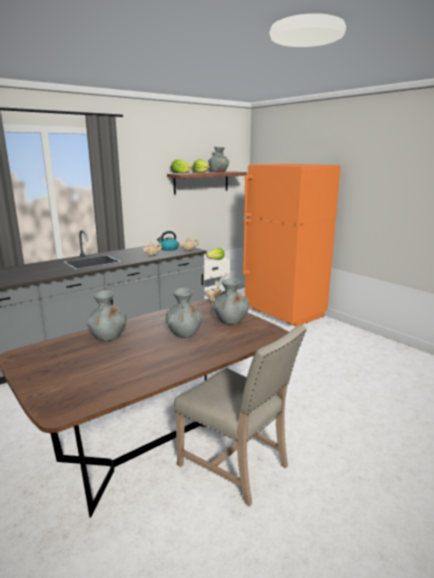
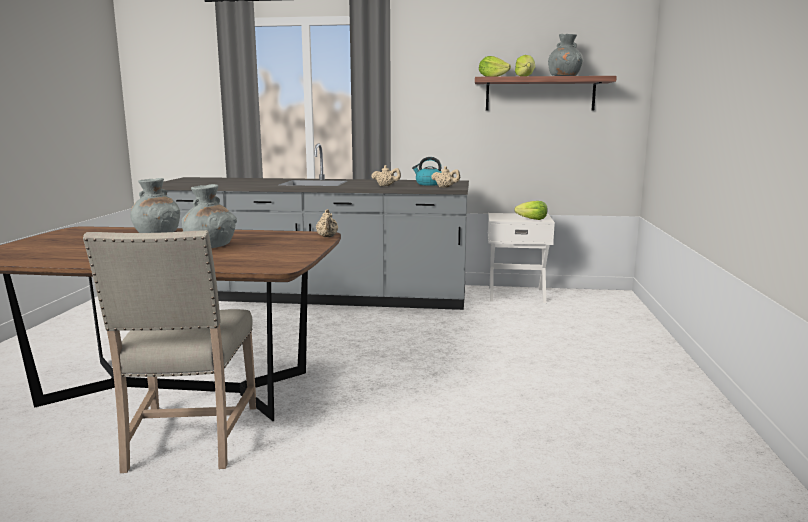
camera: 45 degrees right, 5 degrees down
grey vase [214,278,249,325] -> none
orange fridge [243,164,341,327] -> none

